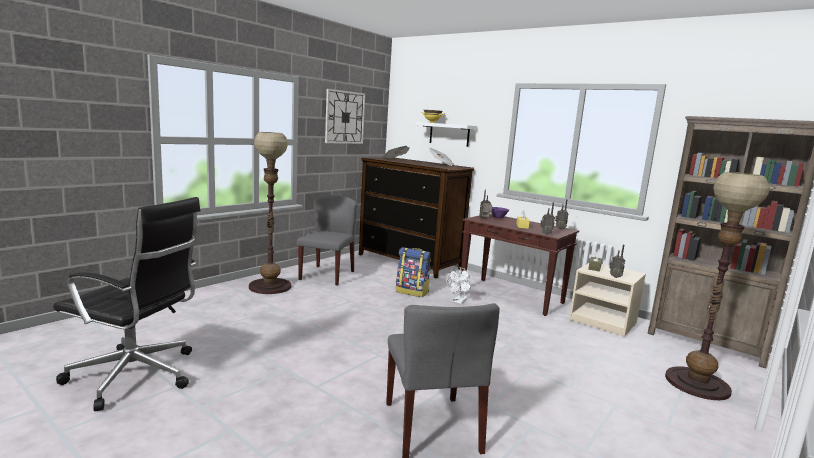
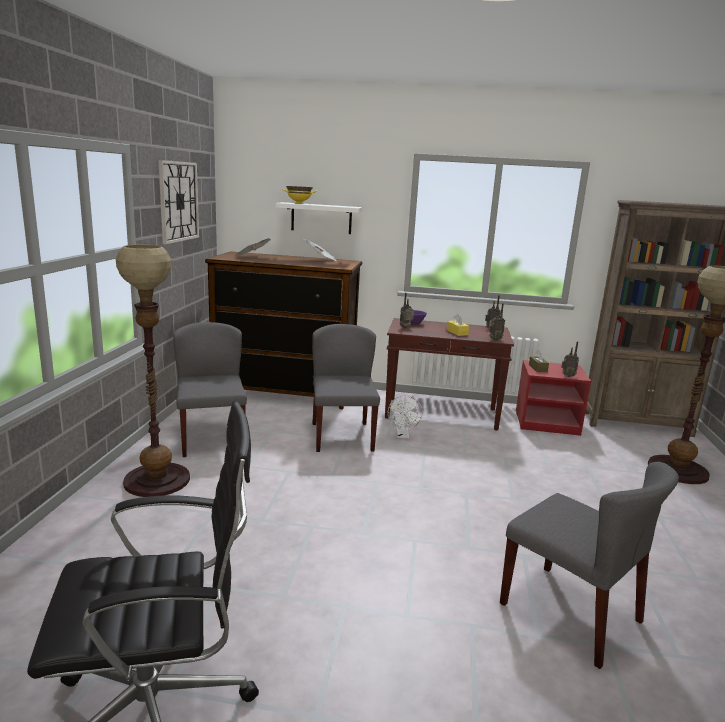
camera: 30 degrees left, 5 degrees up
backpack [396,247,431,297] -> grey chair [312,324,380,452]
beige nightstand [569,263,646,337] -> red nightstand [516,360,591,436]

